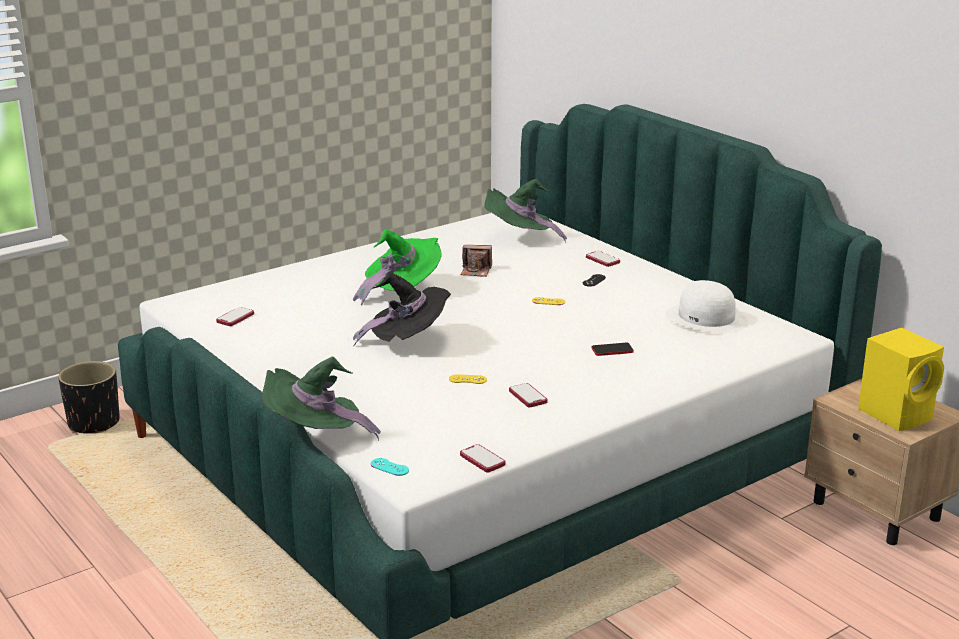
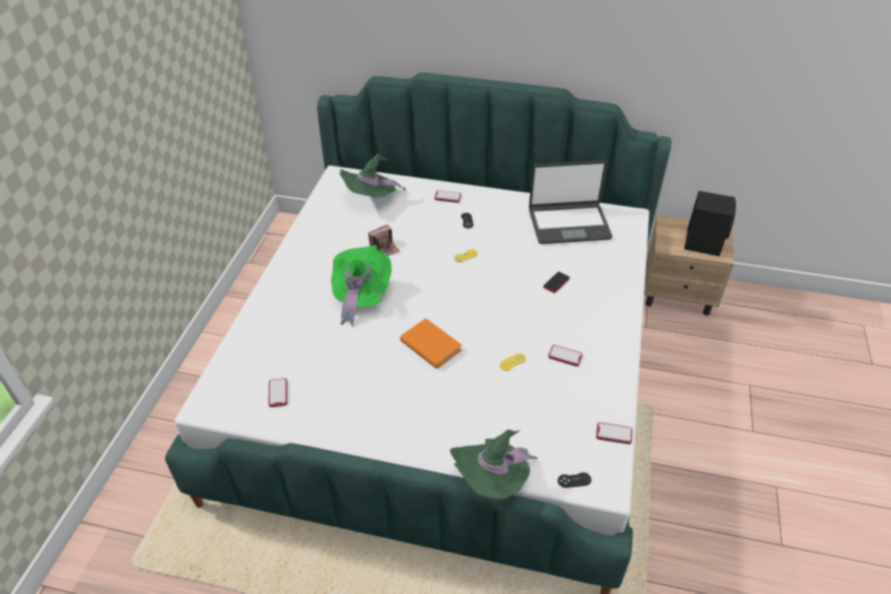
camera: 40 degrees left, 20 degrees up
black planter [58,361,120,434] -> none
black hat [353,272,451,347] -> orange book [400,318,462,369]
turquoise game controller [371,458,409,476] -> black game controller [558,472,591,488]
white hat [666,280,748,333] -> laptop [529,160,612,244]
yellow speaker [858,328,944,431] -> black speaker [684,191,736,256]

